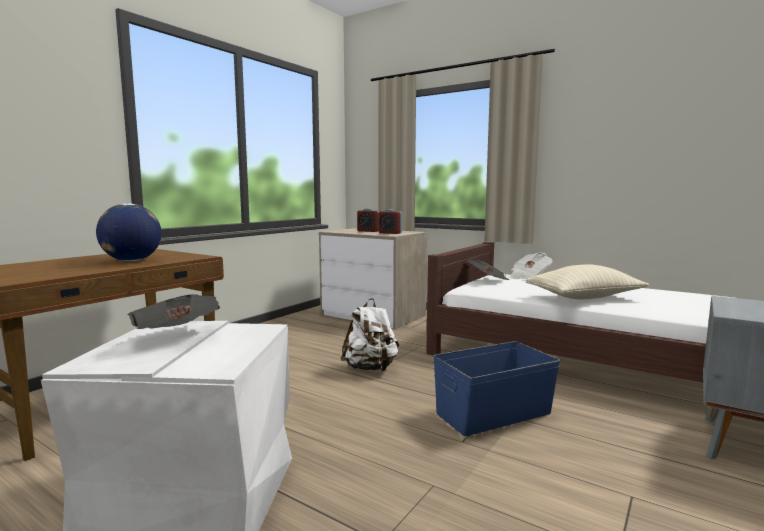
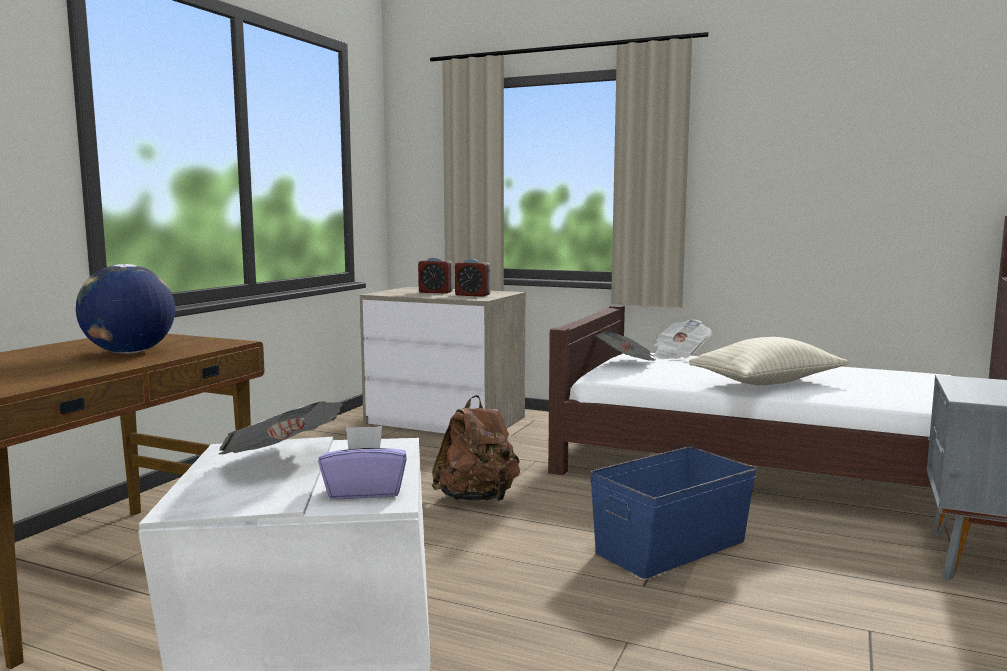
camera: 10 degrees left, 0 degrees up
white backpack [340,298,399,371] -> brown backpack [432,395,520,501]
none -> purple tissue box [318,426,407,499]

